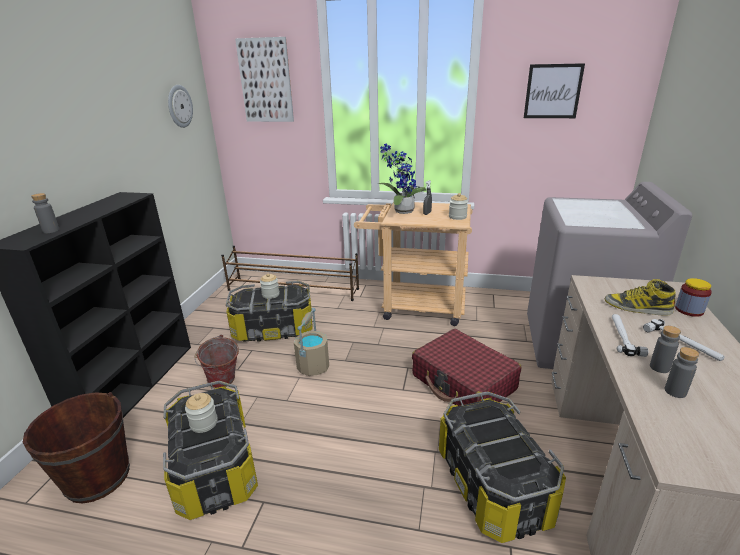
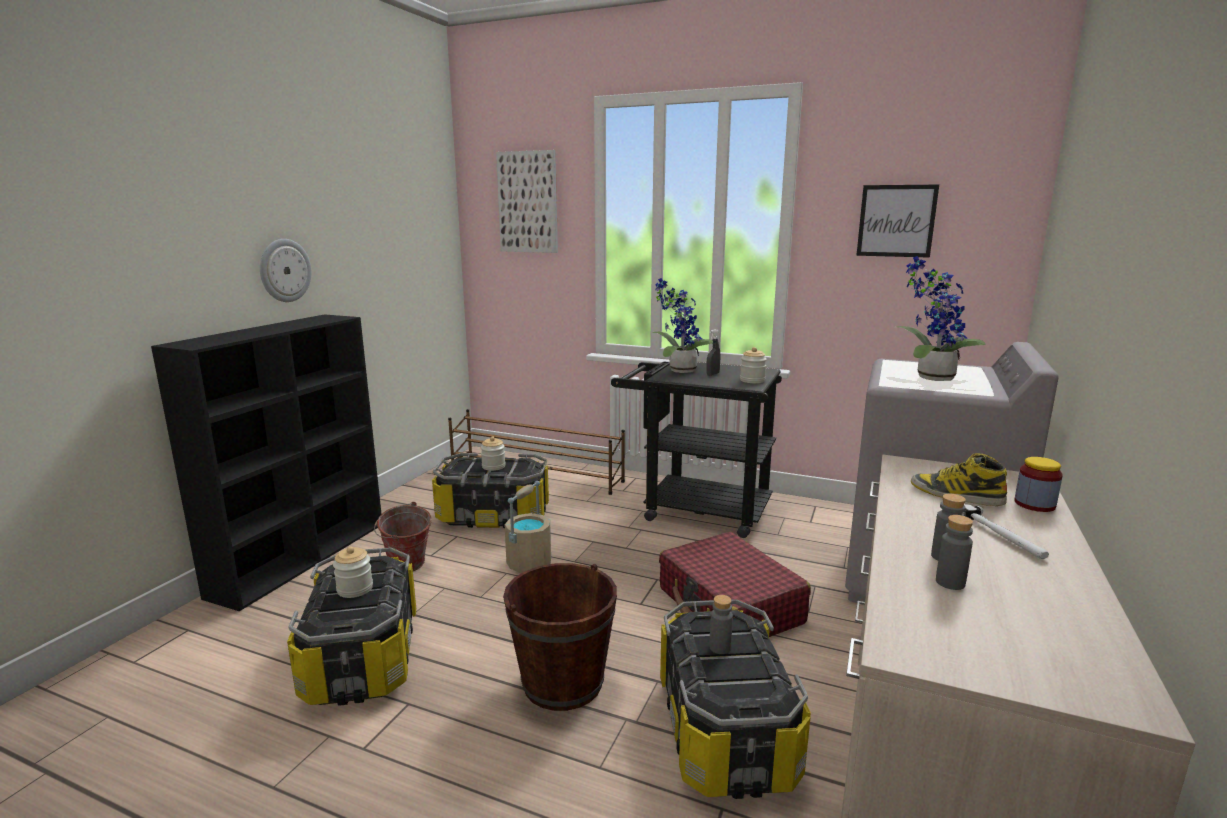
camera: 10 degrees right, 10 degrees down
brown bucket [23,392,130,503] -> brown bucket moved to [503,563,617,711]
grey bottle [31,193,60,233] -> grey bottle moved to [709,595,733,654]
wall clock [168,85,193,128] -> wall clock moved to [260,239,312,302]
beige cart [354,202,473,326] -> black cart [611,361,782,538]
hammer [612,314,648,357] -> none
none -> potted plant [897,256,986,381]

